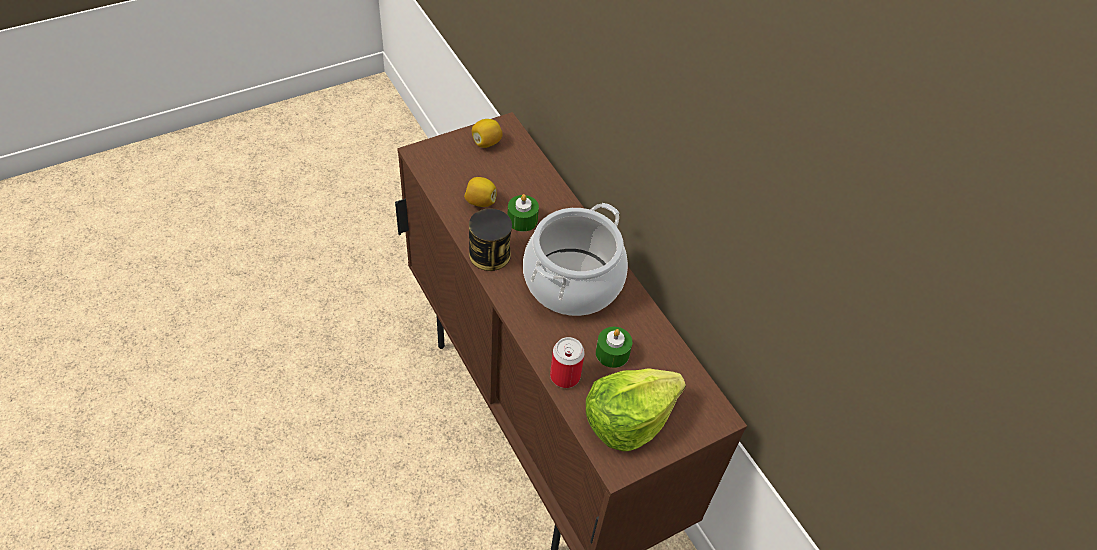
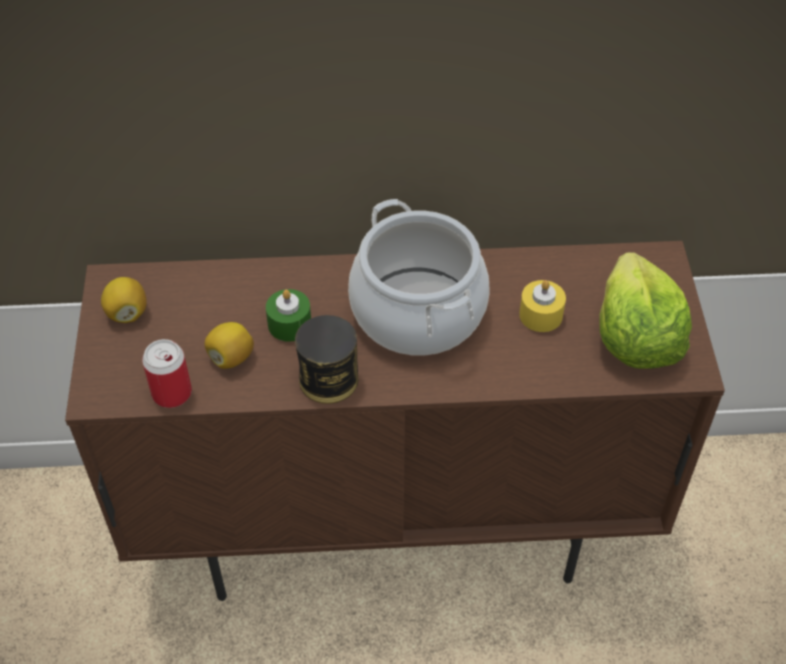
camera: 60 degrees left, 0 degrees up
can [550,337,585,388] -> can moved to [142,339,192,408]
green candle [596,327,632,368] -> yellow candle [519,280,566,332]

